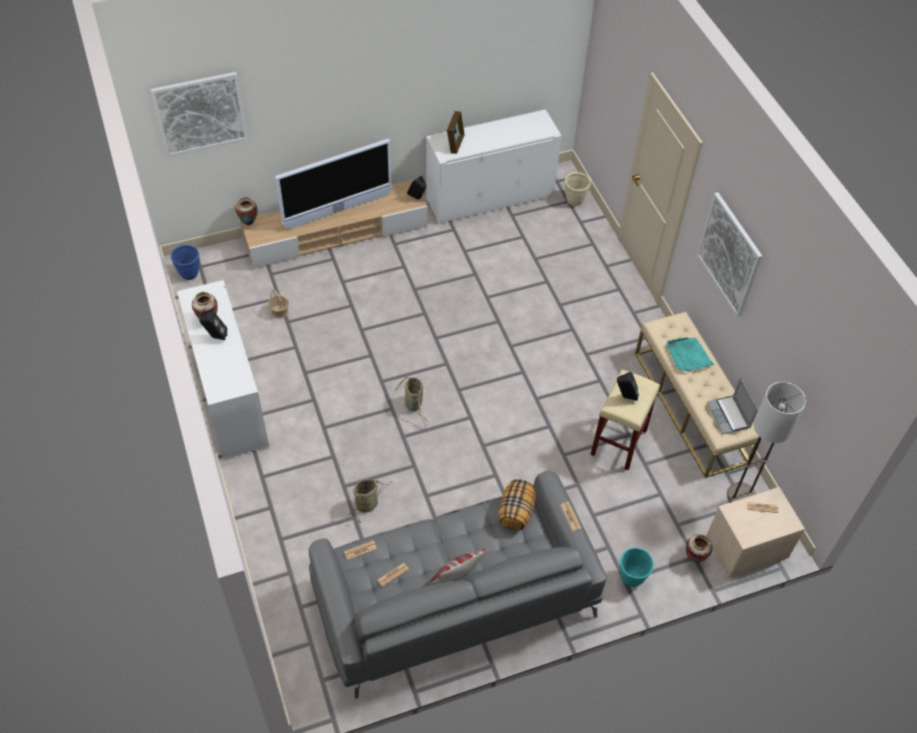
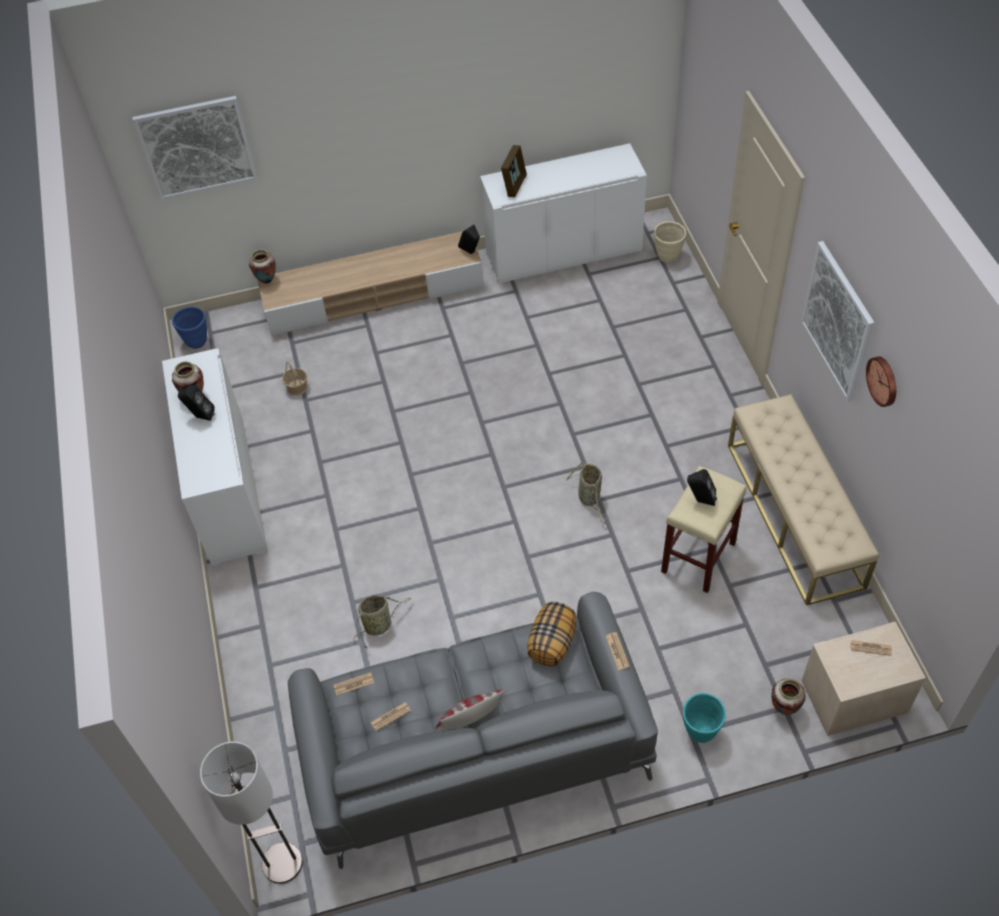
camera: 10 degrees right, 0 degrees up
television [275,139,391,229] -> none
basket [394,375,429,426] -> basket moved to [565,462,608,524]
turquoise tray [667,338,714,371] -> none
laptop [707,378,758,434] -> none
floor lamp [727,382,806,502] -> floor lamp moved to [200,741,303,884]
none -> wall clock [866,356,896,407]

